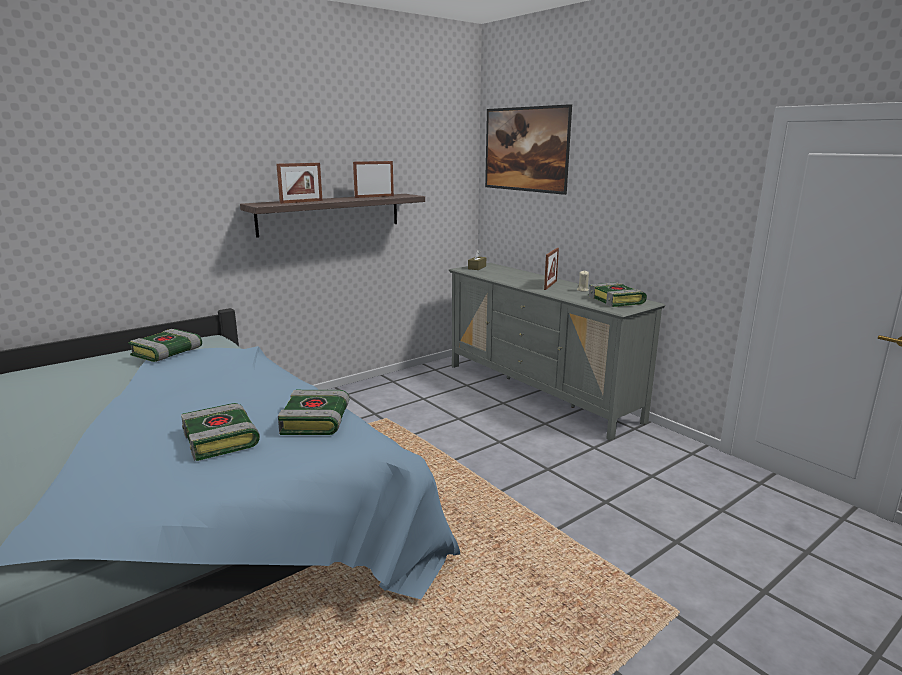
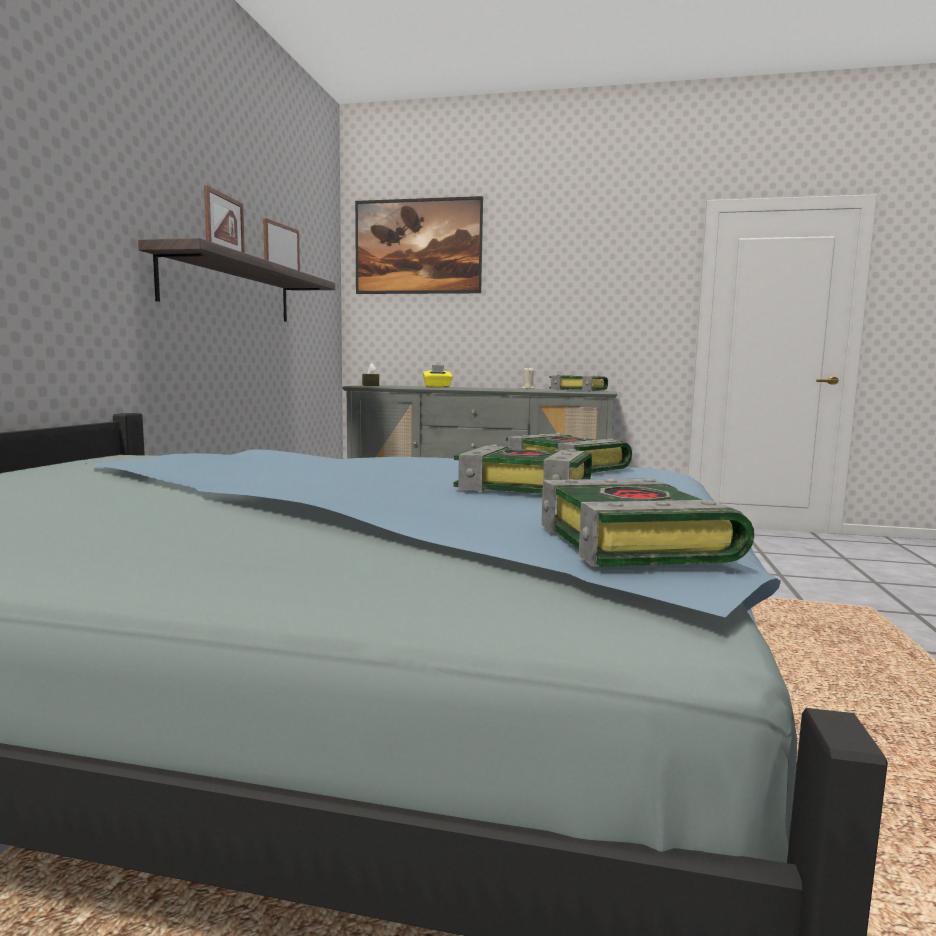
camera: 40 degrees left, 10 degrees down
book [128,329,202,362] -> book moved to [541,478,754,567]
picture frame [544,248,559,290] -> none
none -> yellow tissue box [423,365,453,388]

